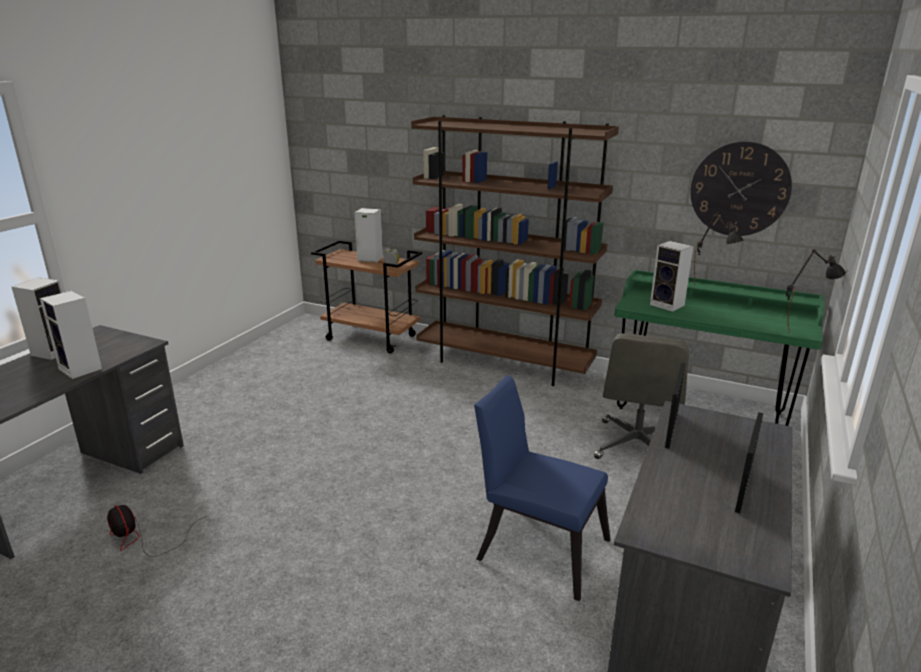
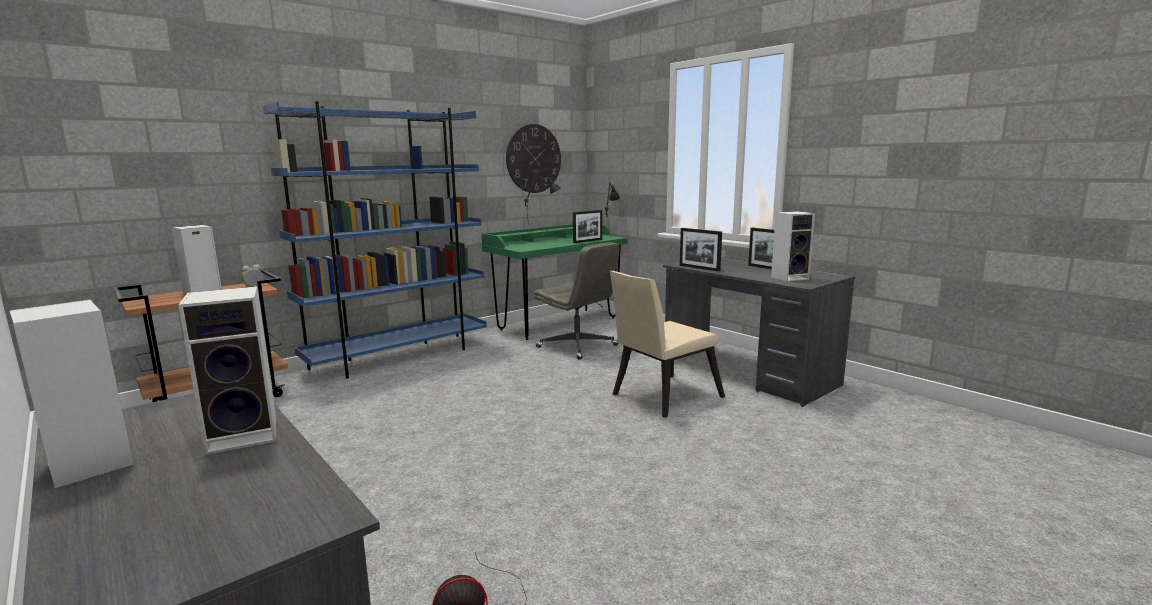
camera: 65 degrees left, 10 degrees down
brown bookcase [411,115,619,386] -> blue bookcase [263,101,487,379]
blue chair [474,375,611,601] -> beige chair [610,271,725,418]
speaker [650,241,693,312] -> speaker moved to [771,211,815,282]
none -> picture frame [573,210,602,243]

